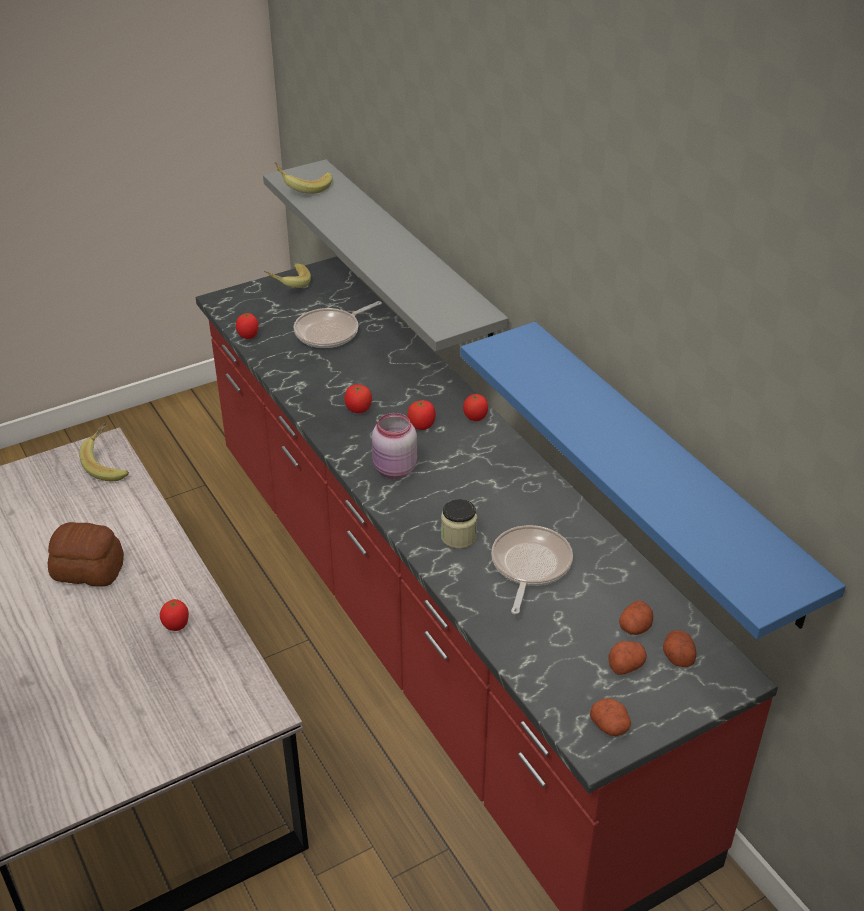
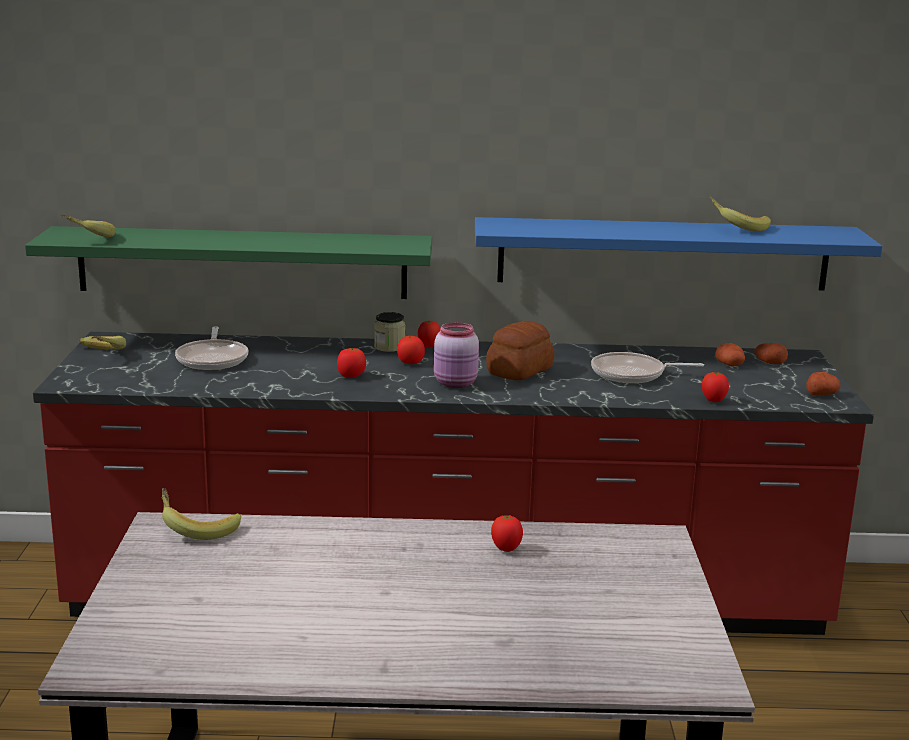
camera: 60 degrees left, 20 degrees down
bread [48,522,124,586] -> bread moved to [486,321,554,380]
tomato [236,313,259,339] -> tomato moved to [702,372,729,402]
grey shelf [263,159,508,351] -> green shelf [25,226,432,299]
jar [441,499,477,549] -> jar moved to [374,312,405,352]
frying pan [491,525,573,614] -> frying pan turned 45 degrees counterclockwise [591,352,704,383]
potato [609,641,647,675] -> none
none -> banana [710,197,771,232]

